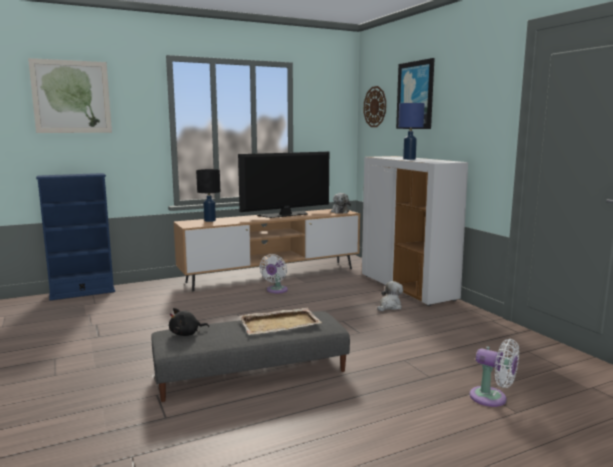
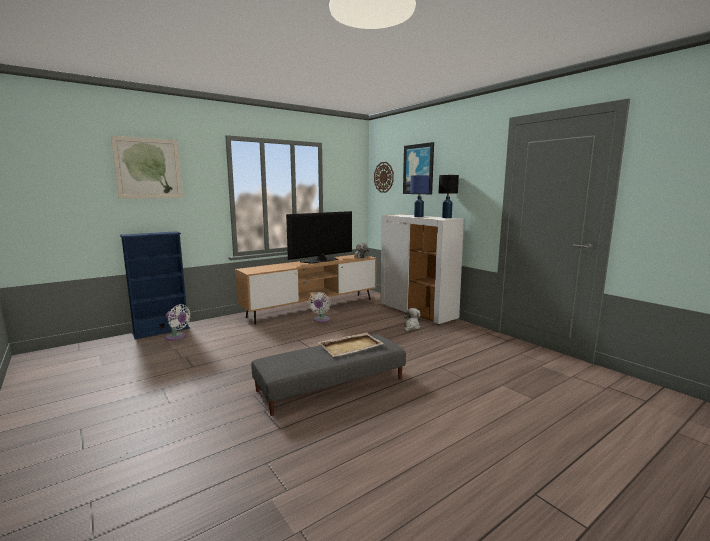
camera: 10 degrees left, 0 degrees up
black plush toy [169,308,209,336] -> none
black table lamp [196,169,220,222] -> black table lamp moved to [439,175,459,218]
white fan [470,339,519,407] -> white fan moved to [165,304,191,340]

